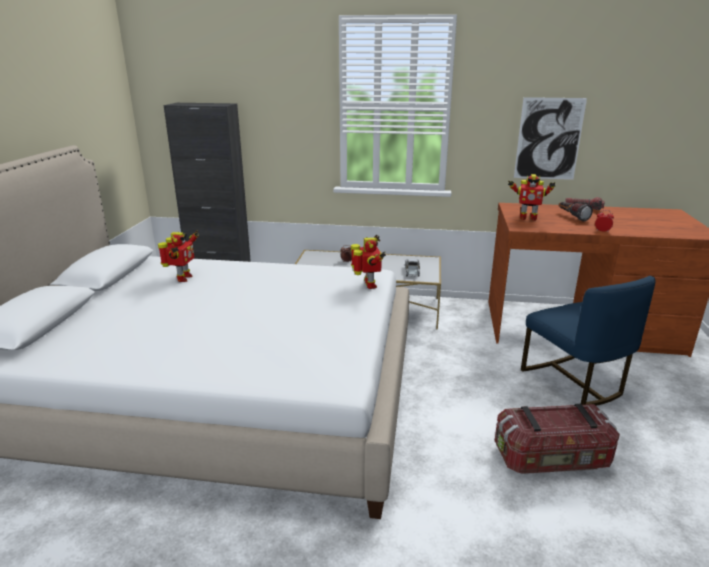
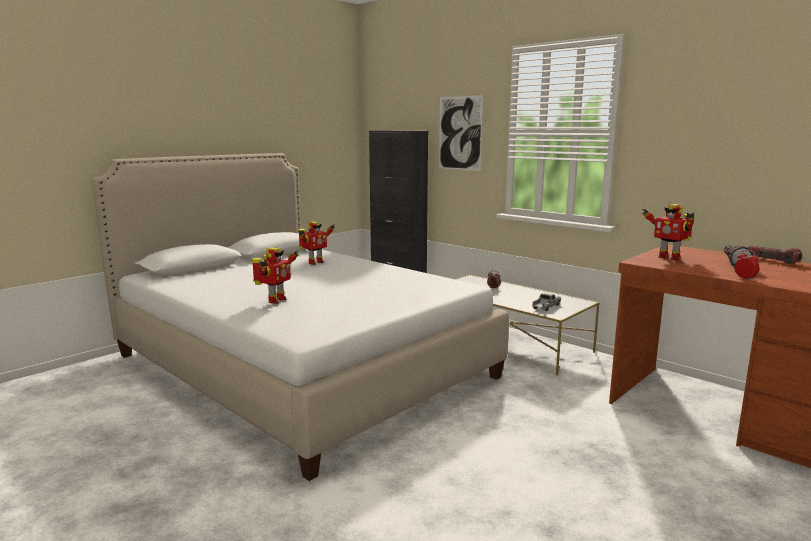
camera: 35 degrees right, 10 degrees down
toy robot [351,234,386,289] -> toy robot moved to [252,247,299,304]
storage box [495,403,620,474] -> none
picture [514,97,587,180] -> picture moved to [439,95,483,171]
blue chair [521,276,656,406] -> none

